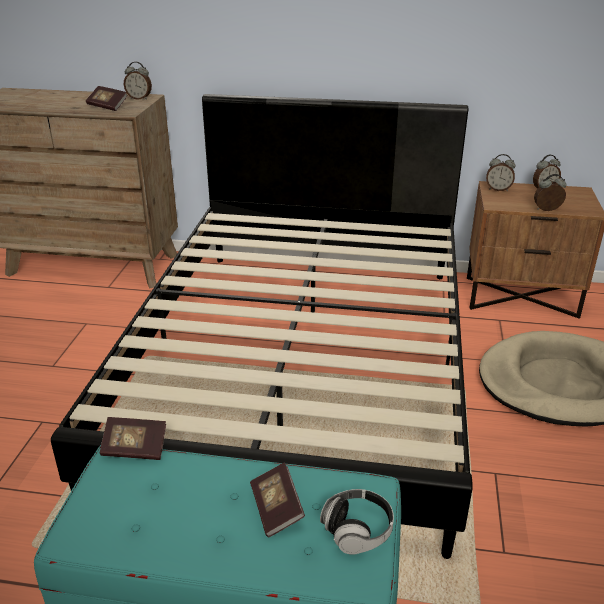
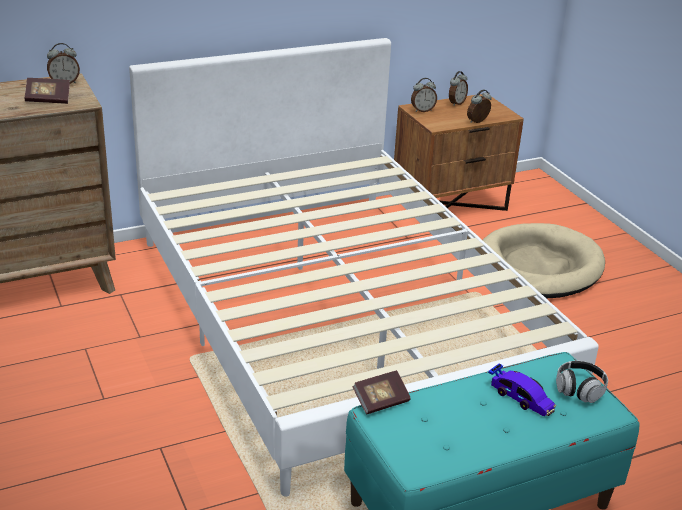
camera: 35 degrees left, 0 degrees up
black bed [51,94,473,559] -> white bed [129,38,599,497]
book [250,462,305,537] -> toy car [488,364,556,416]

